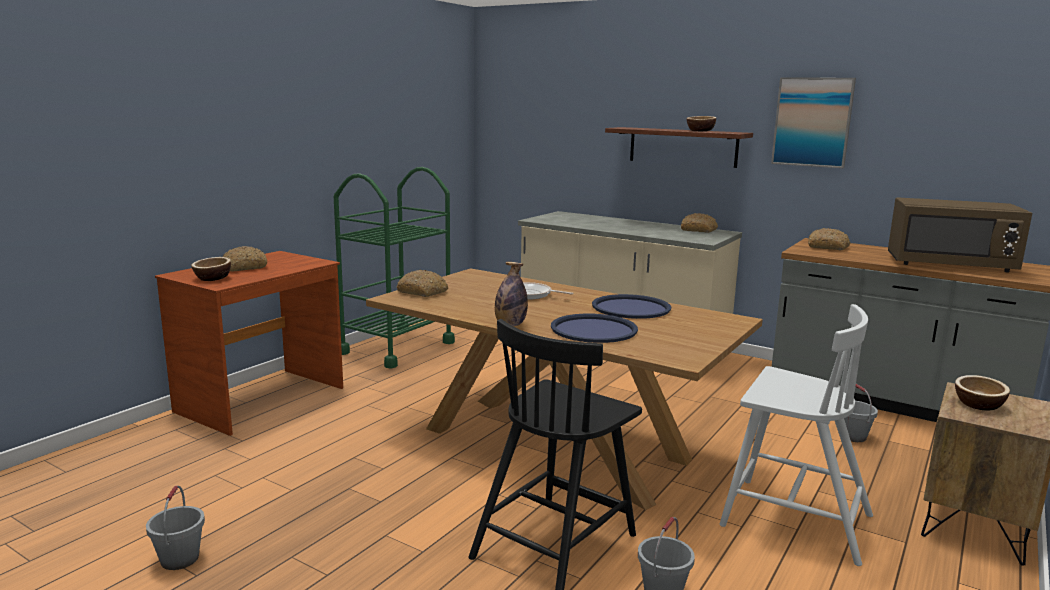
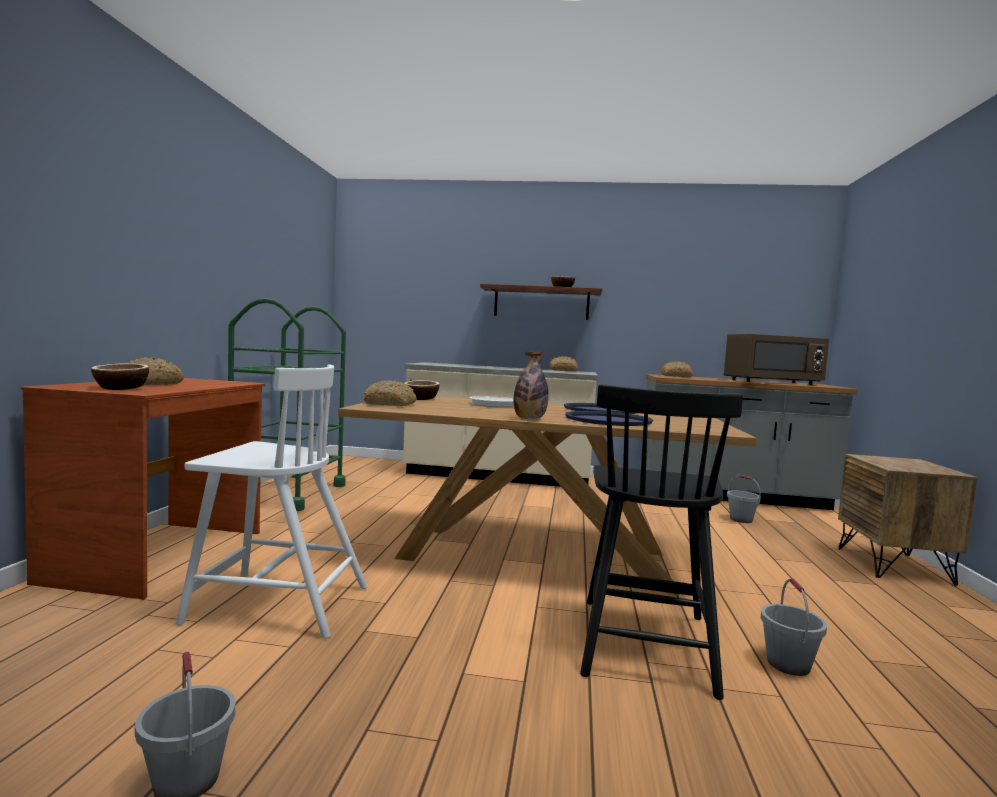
camera: 25 degrees left, 10 degrees down
white chair [720,304,873,566] -> white chair moved to [176,364,368,639]
picture [771,77,856,168] -> none
bowl [955,375,1010,411] -> bowl moved to [404,380,440,400]

